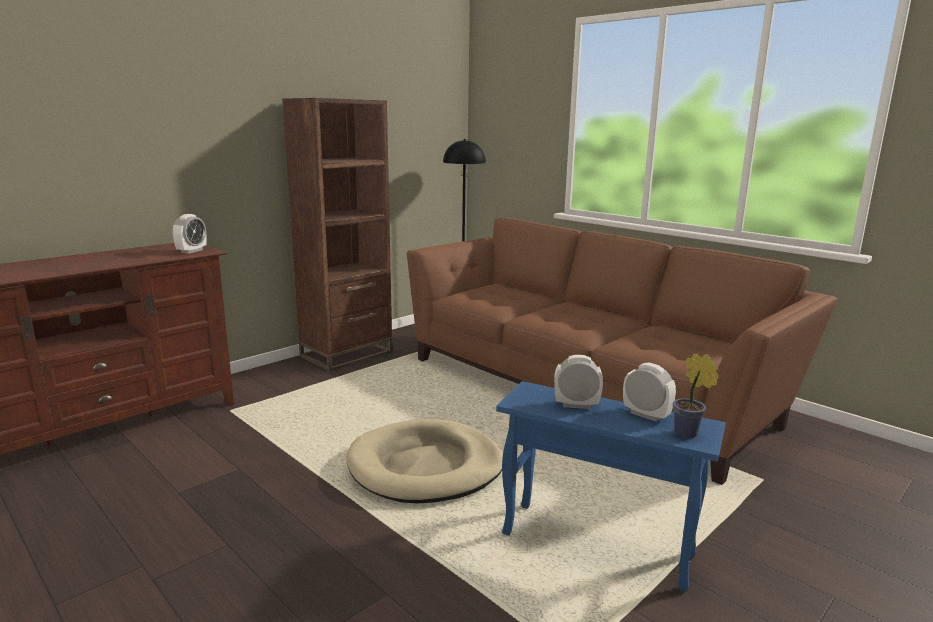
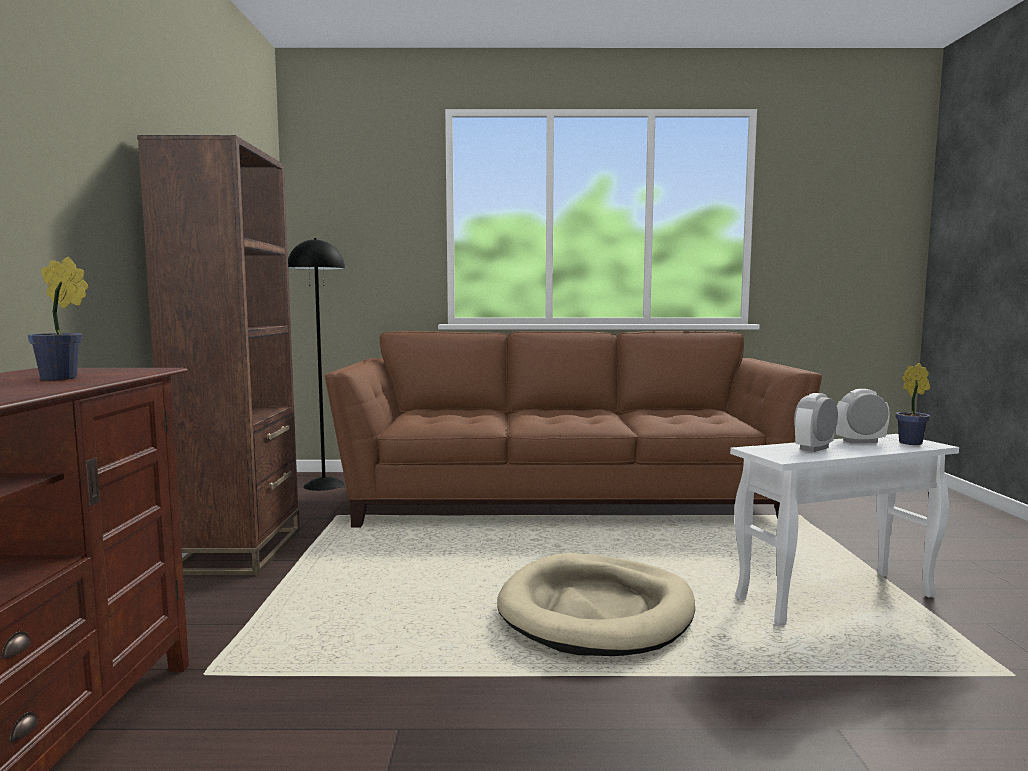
camera: 45 degrees left, 10 degrees down
alarm clock [173,214,207,254] -> none
blue side table [496,381,726,592] -> white side table [730,434,959,626]
none -> potted plant [28,257,89,380]

